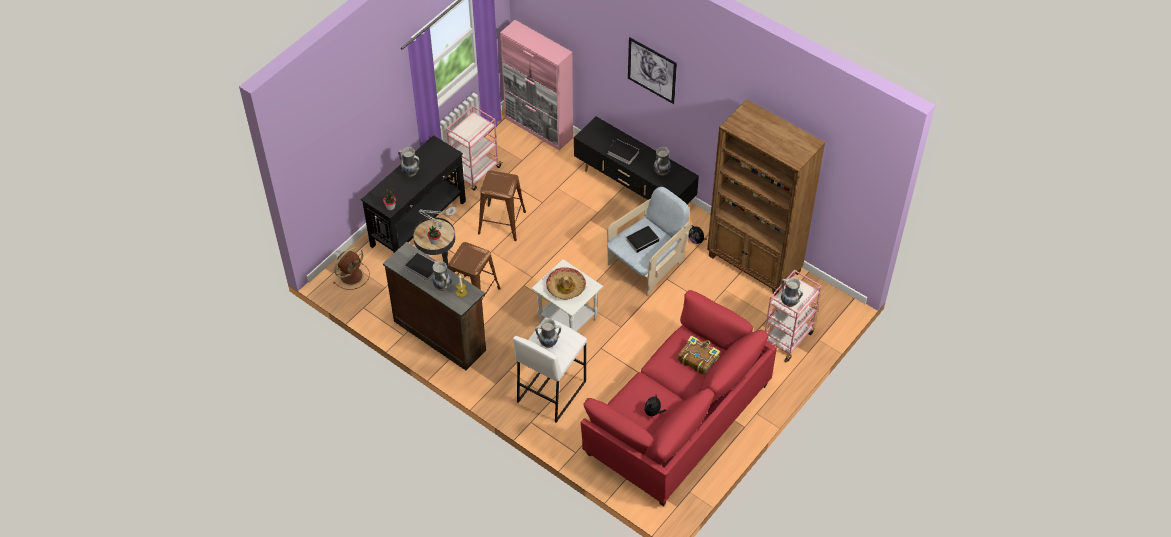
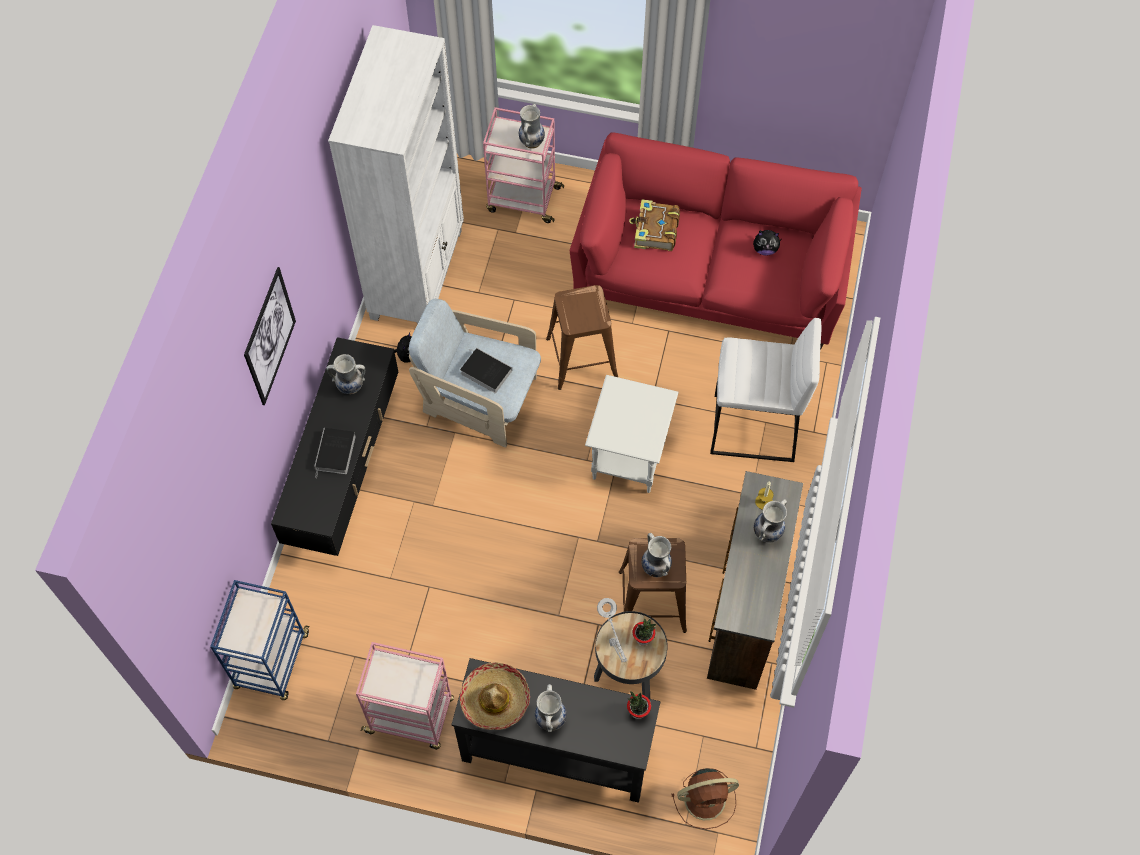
camera: 115 degrees left, 10 degrees up
brown fan [333,247,370,290] -> brown fan turned 150 degrees clockwise [671,768,739,829]
book [405,252,434,281] -> none
brown stool [478,170,526,241] -> brown stool moved to [546,285,618,390]
pink cabinet [500,20,573,151] -> blue cart [210,580,310,700]
vase [535,319,561,348] -> vase moved to [642,533,672,577]
hat [546,267,586,300] -> hat moved to [460,662,530,730]
brown bookcase [707,99,825,296] -> white bookcase [328,25,464,324]

